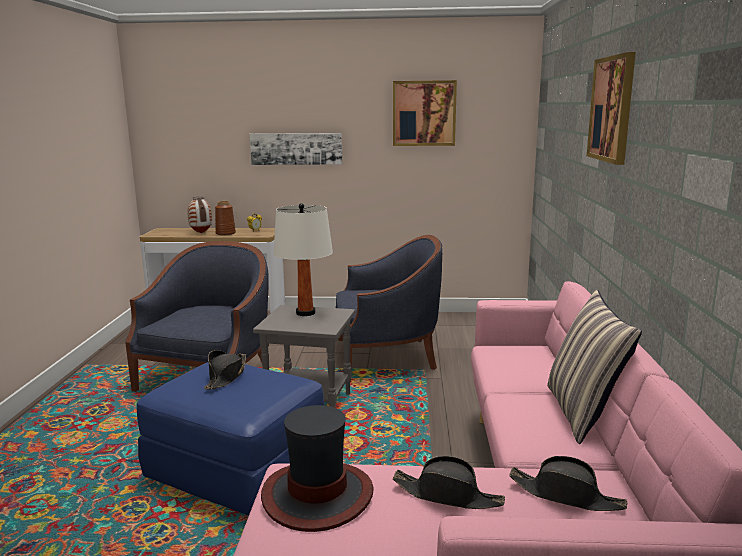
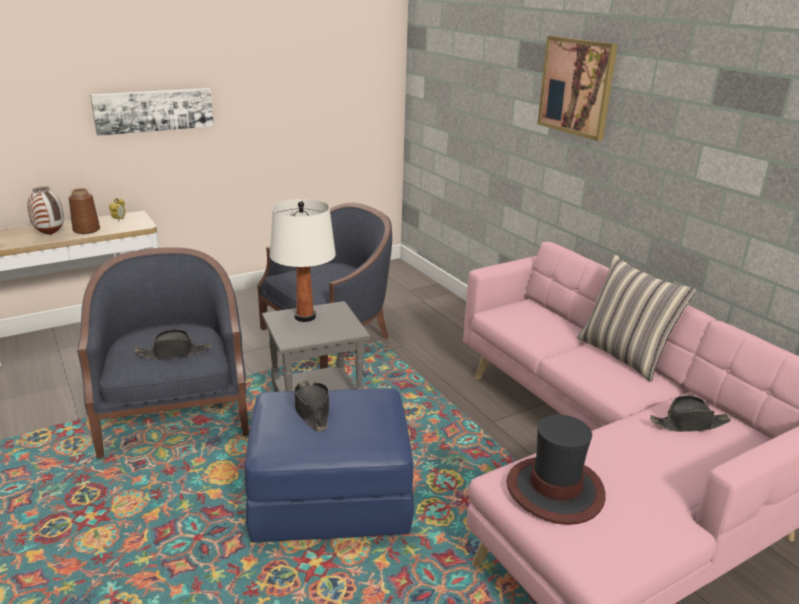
camera: 35 degrees left, 10 degrees up
picture [393,80,457,146] -> none
black hat [393,456,505,509] -> black hat moved to [135,329,211,359]

